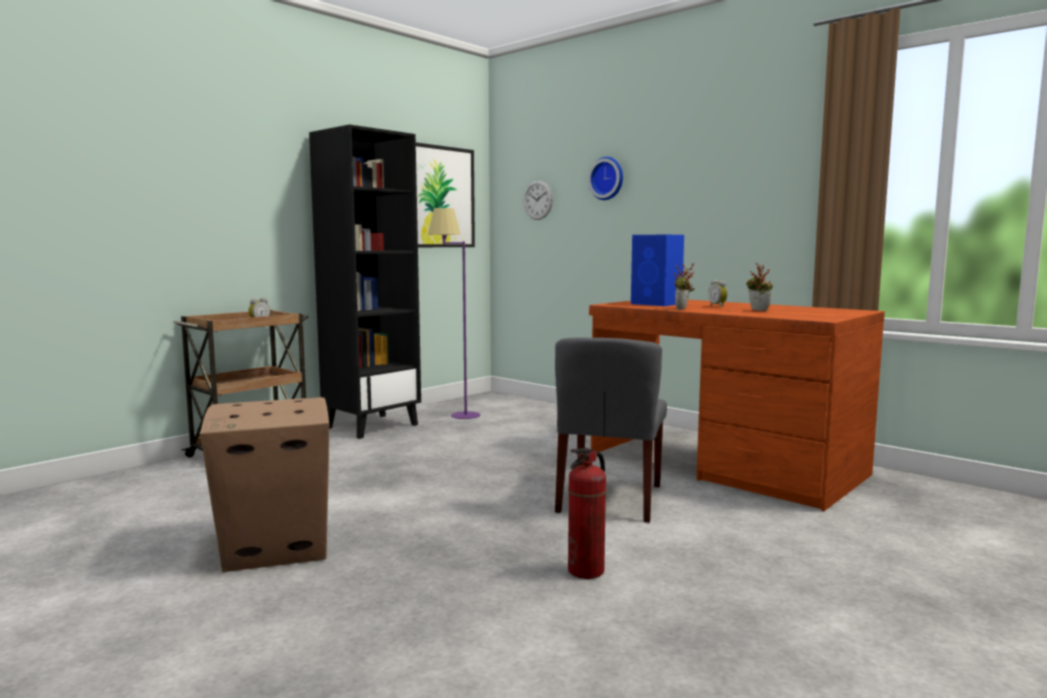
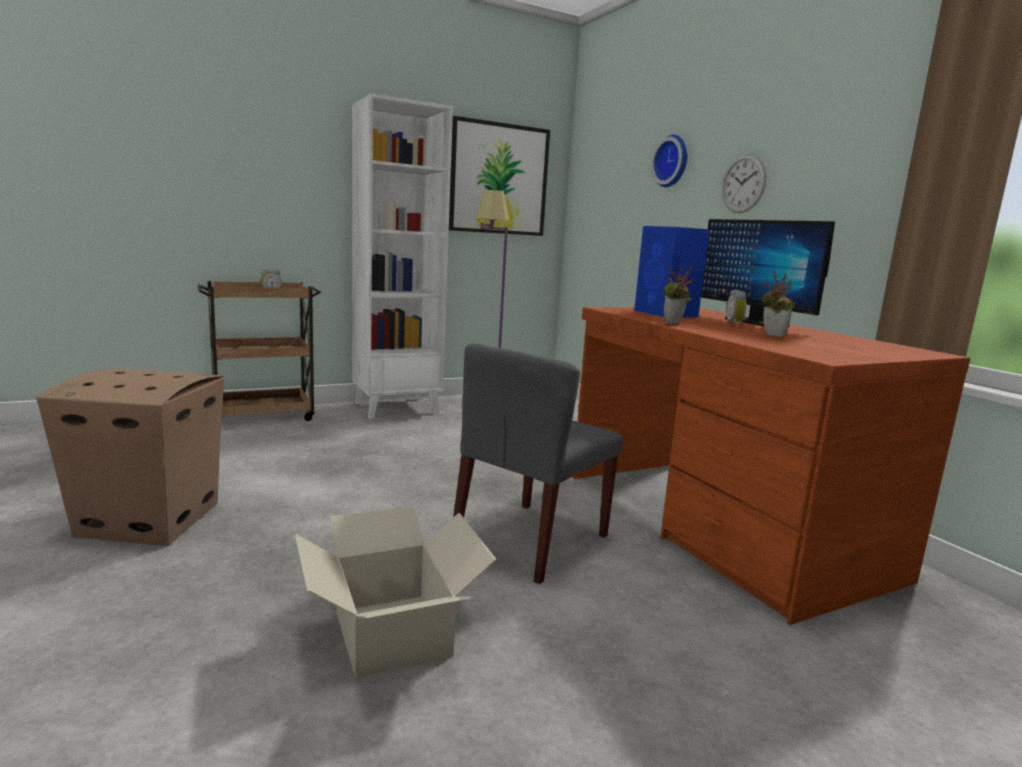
camera: 20 degrees right, 5 degrees up
black bookcase [309,125,421,439] -> white bookcase [352,94,453,419]
wall clock [524,181,553,220] -> wall clock moved to [722,154,766,213]
fire extinguisher [568,448,606,579] -> cardboard box [295,506,497,679]
none -> monitor [701,219,835,326]

